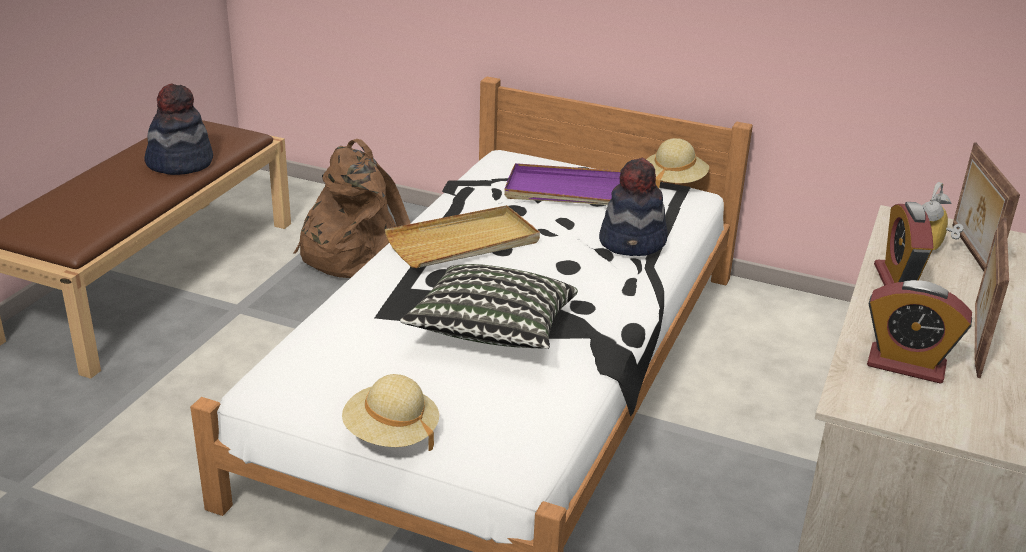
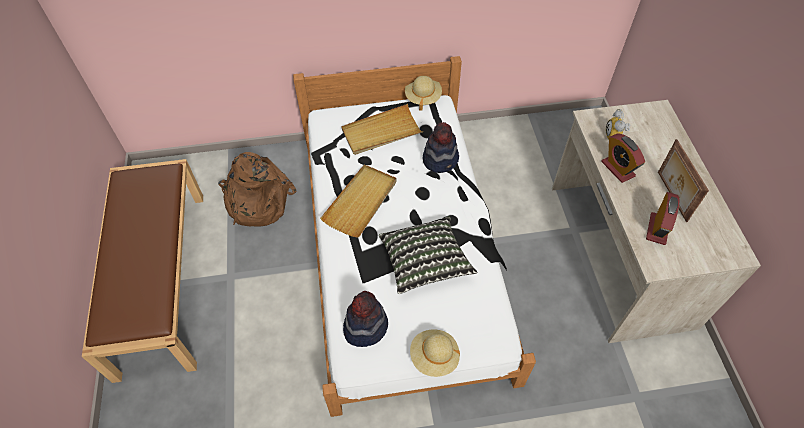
camera: 30 degrees left, 25 degrees up
hat [144,84,213,175] -> hat moved to [343,291,388,347]
purple tray [504,163,620,205] -> beige tray [341,104,423,155]
alarm clock [867,280,972,384] -> alarm clock turned 60 degrees counterclockwise [646,192,679,245]
picture frame [952,142,1020,271] -> none

